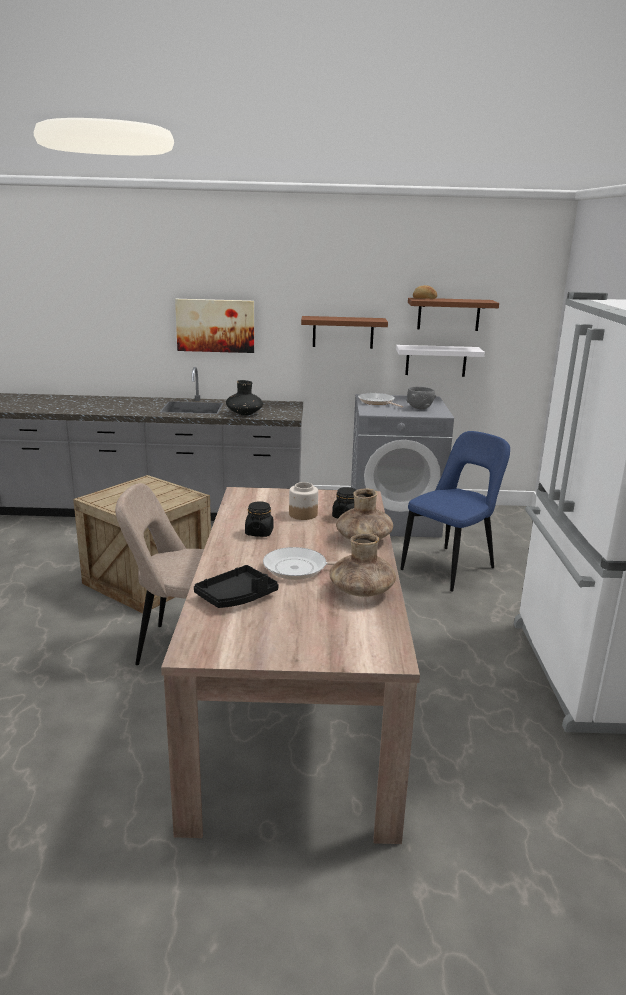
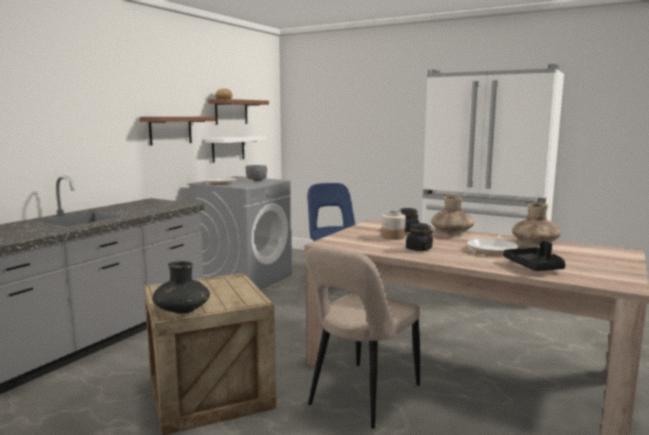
camera: 60 degrees left, 10 degrees down
picture [175,299,254,353] -> none
black vase [226,380,263,415] -> black vase moved to [152,261,210,314]

